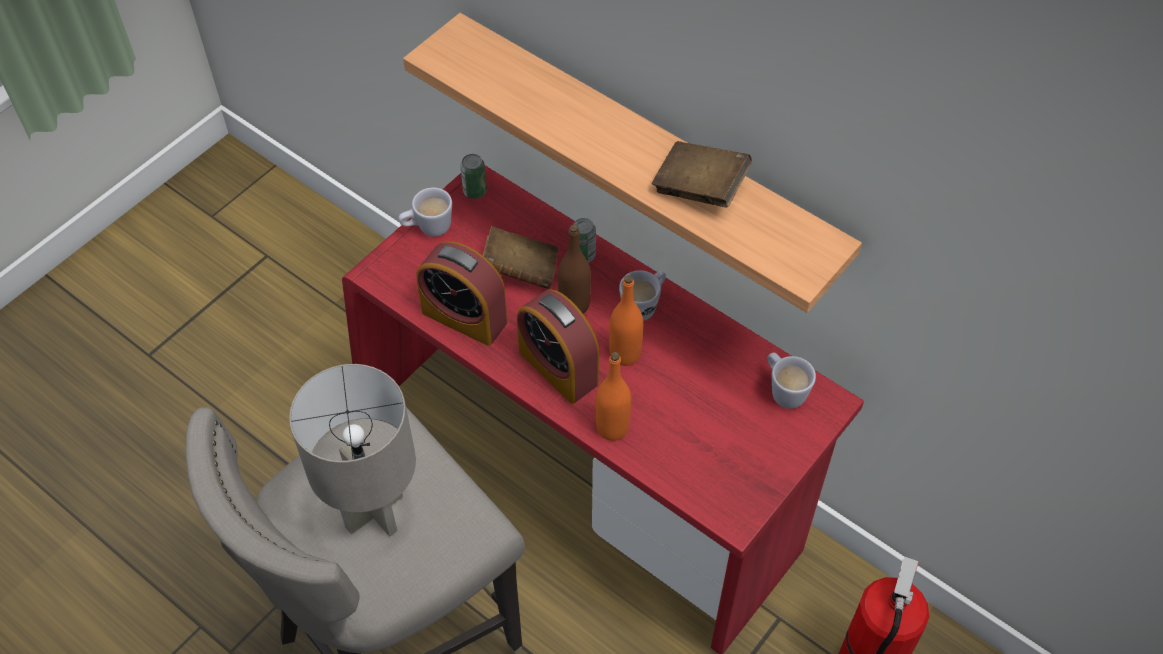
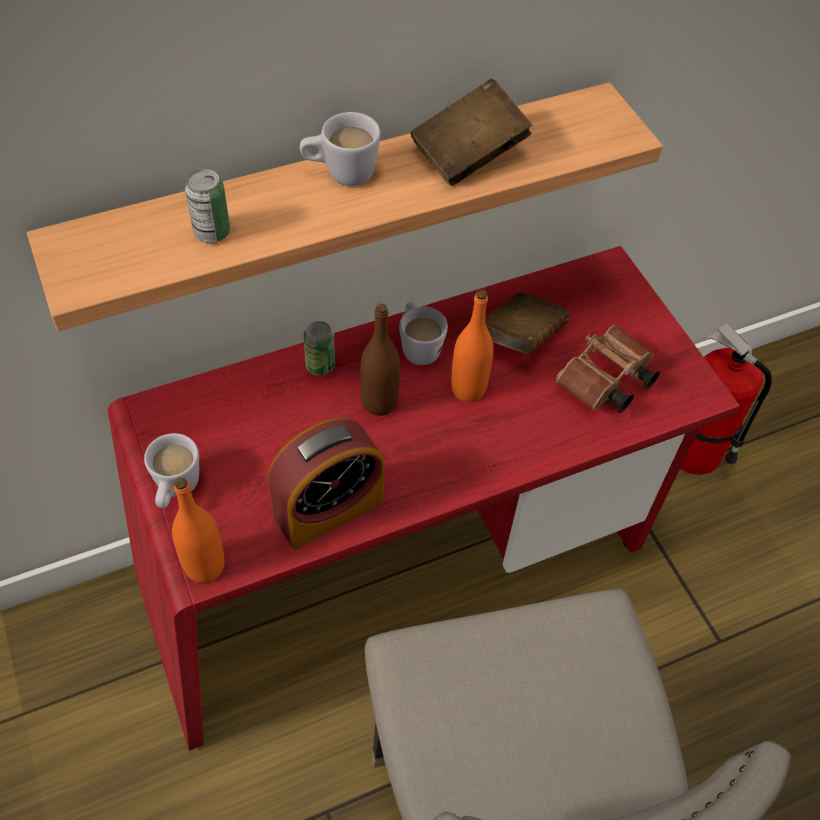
camera: 65 degrees left, 0 degrees up
grey table lamp [289,364,416,537] -> none
can [460,154,487,199] -> can moved to [185,169,230,243]
brown book [483,226,559,289] -> brown book moved to [485,292,570,354]
alarm clock [517,289,599,404] -> none
orange bottle [596,352,631,441] -> orange bottle moved to [172,478,225,583]
white mug [768,352,816,409] -> white mug moved to [300,112,381,186]
none -> brown binoculars [556,325,660,413]

